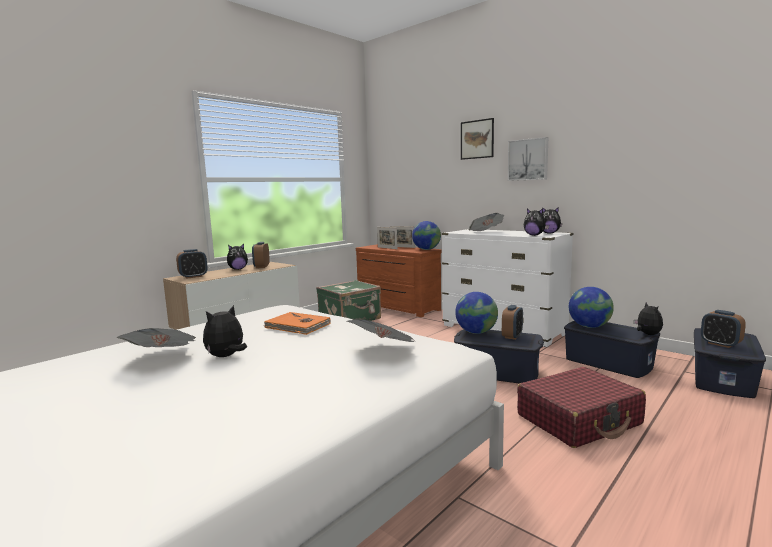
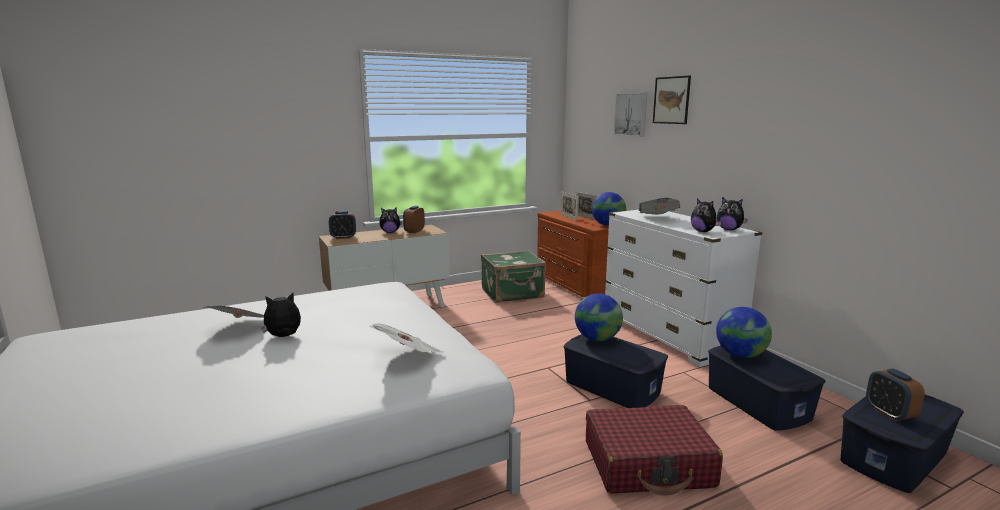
camera: 20 degrees right, 5 degrees up
orange book [264,312,331,335] -> none
alarm clock [502,305,523,340] -> none
picture [508,137,548,181] -> picture moved to [613,93,648,137]
plush toy [634,302,663,335] -> none

